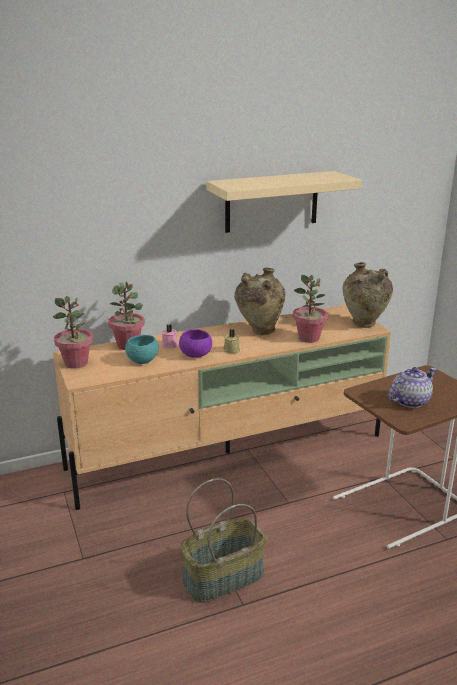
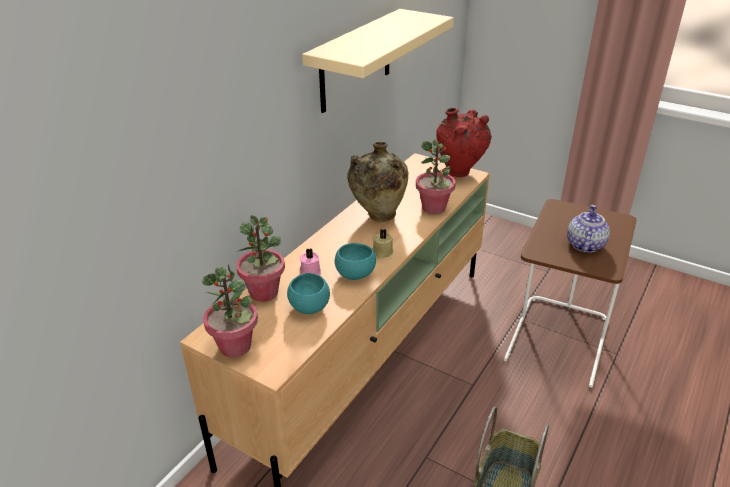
camera: 35 degrees left, 10 degrees up
purple bowl [179,329,212,358] -> turquoise bowl [335,243,376,280]
beige vase [343,262,393,328] -> red vase [436,108,492,177]

